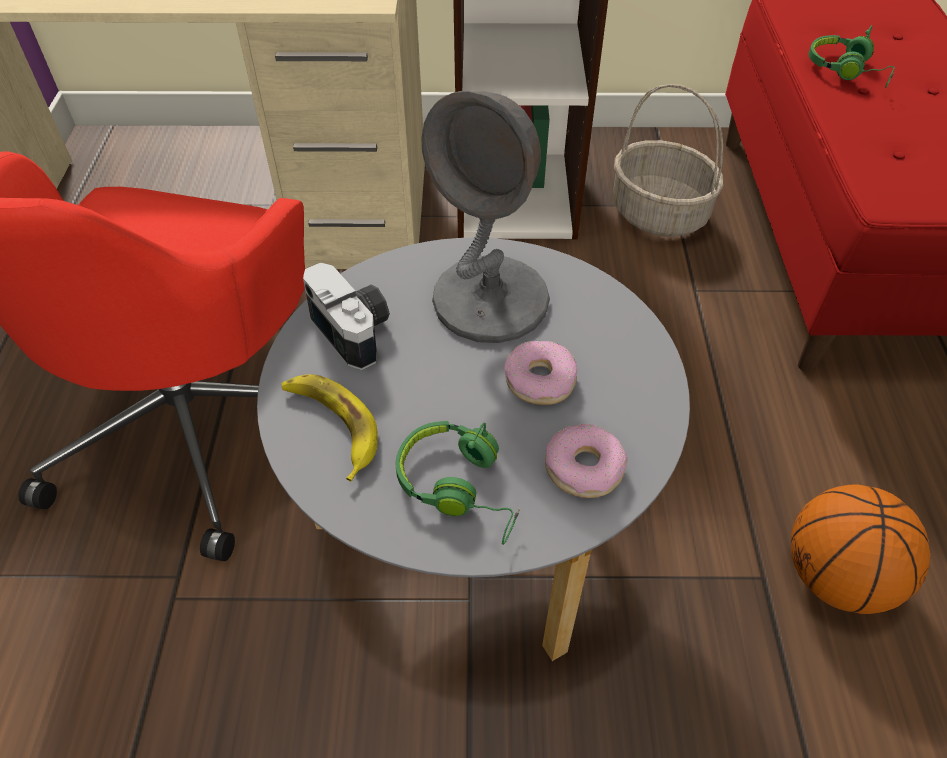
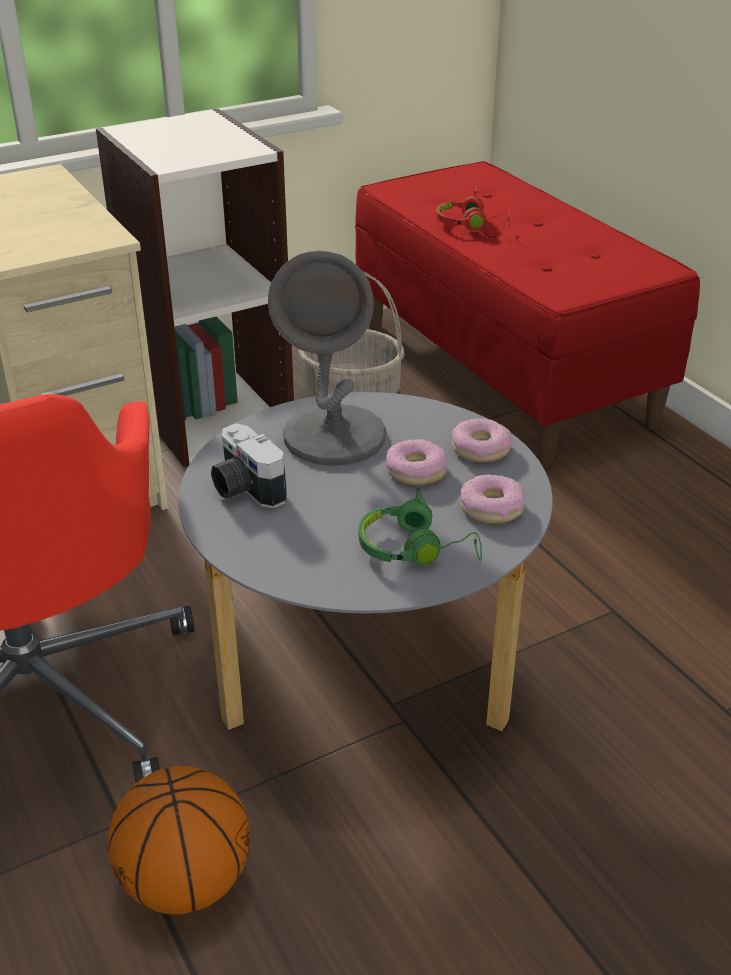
camera: 30 degrees left, 15 degrees down
banana [282,375,378,482] -> none
camera [303,263,390,370] -> camera turned 150 degrees counterclockwise [211,423,287,508]
basketball [791,485,930,614] -> basketball moved to [107,766,250,914]
green headphones [808,25,895,88] -> red headphones [436,186,510,230]
none -> donut [452,418,513,462]

